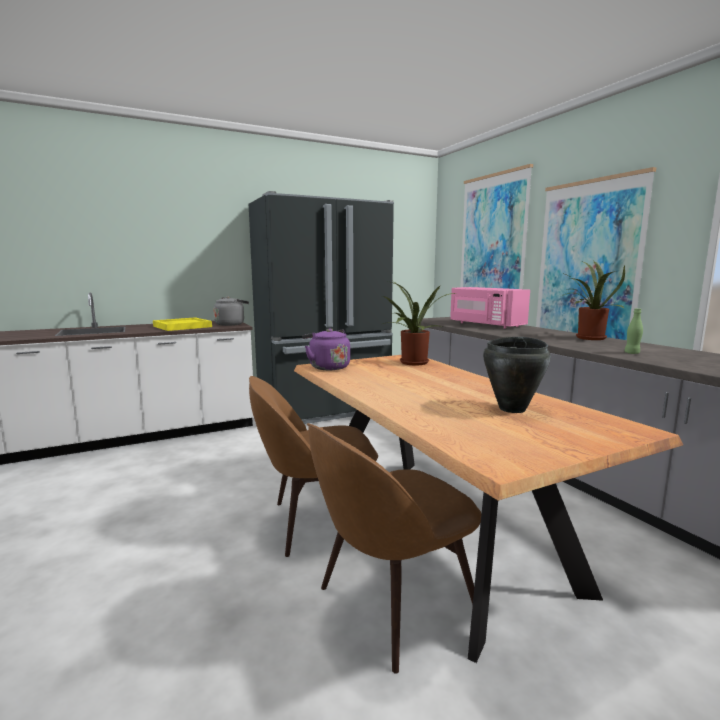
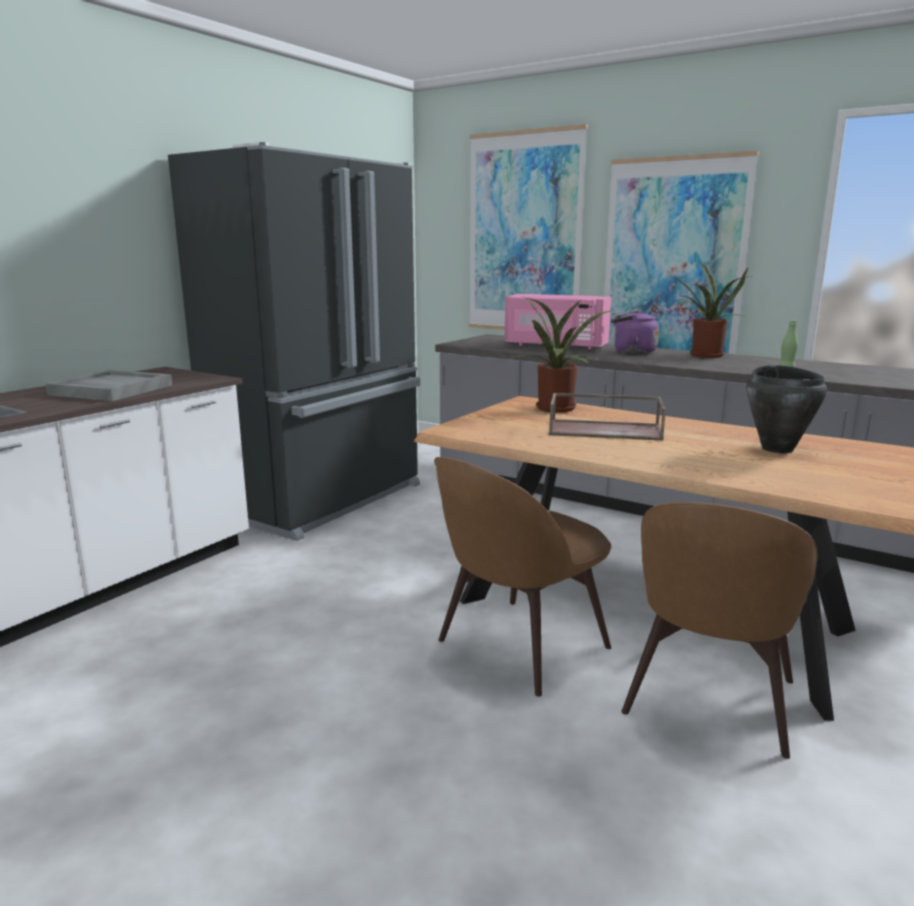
camera: 30 degrees left, 5 degrees up
yellow tray [153,317,212,331] -> grey tray [45,370,172,401]
grey kettle [213,296,249,326] -> none
purple kettle [302,328,350,370] -> purple kettle moved to [611,310,659,354]
none -> brown tray [549,393,666,441]

